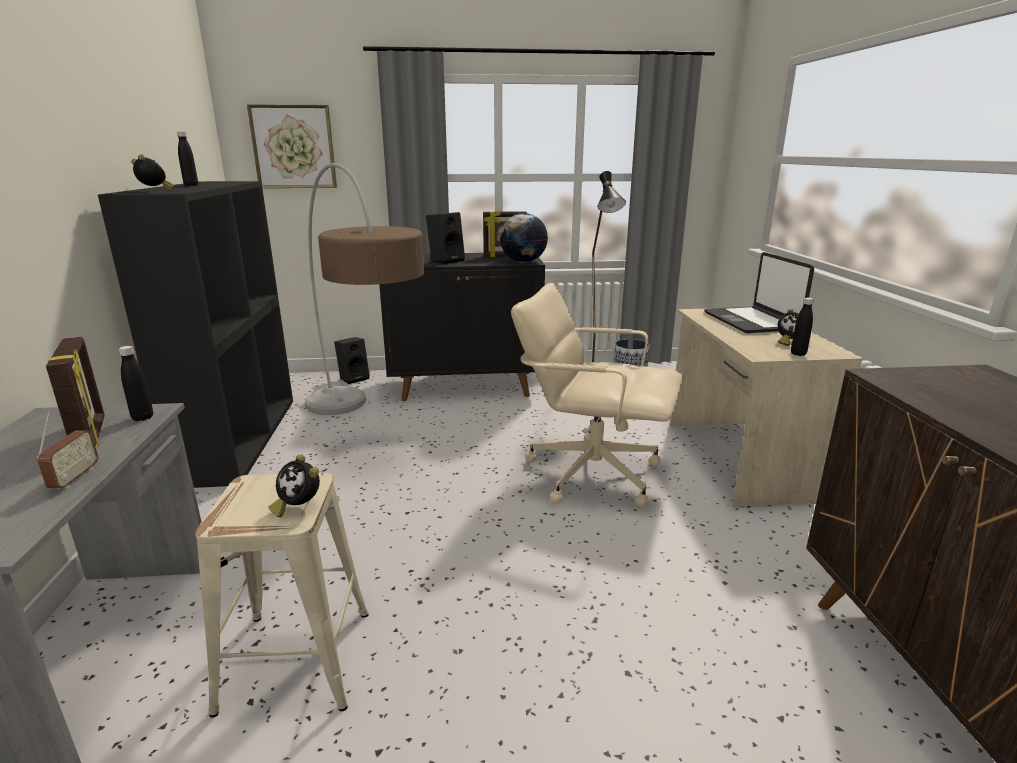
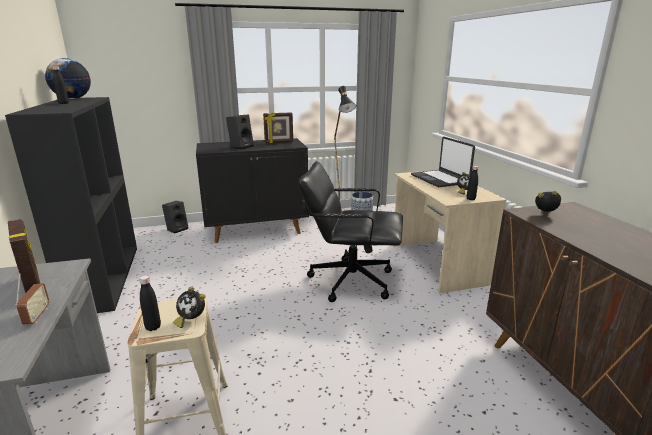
camera: 10 degrees left, 0 degrees up
black bottle [119,346,153,421] -> black bottle moved to [139,275,161,331]
alarm clock [131,154,175,190] -> alarm clock moved to [535,191,561,212]
picture [247,104,337,188] -> none
floor lamp [305,163,424,415] -> none
globe [500,213,548,263] -> globe moved to [45,58,91,99]
beige office chair [511,283,683,507] -> black office chair [298,161,403,302]

